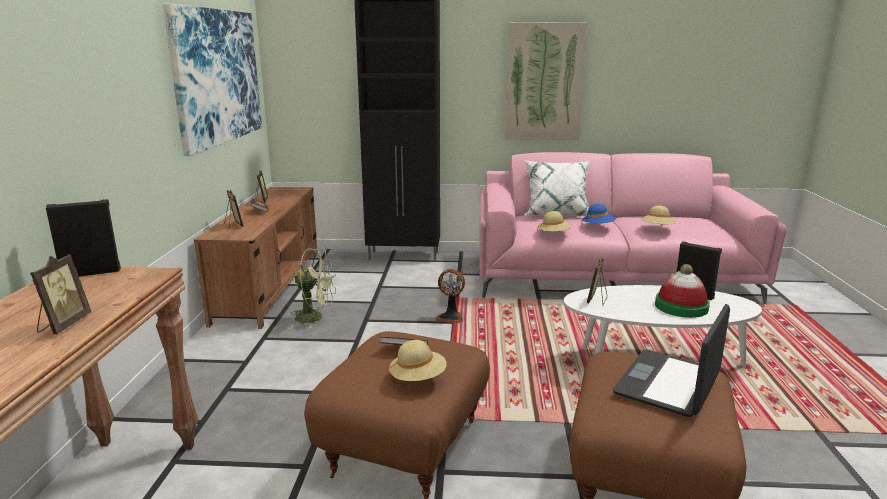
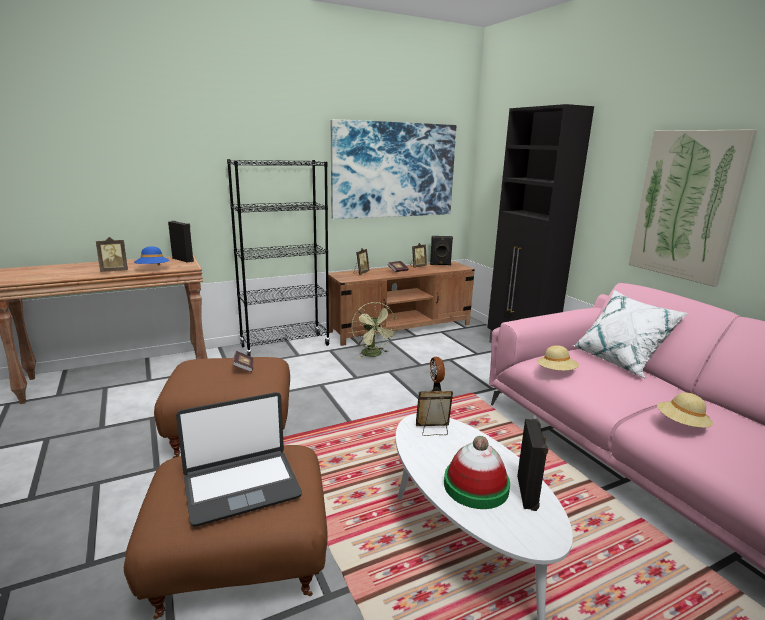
camera: 60 degrees right, 0 degrees up
beige hat [389,340,447,381] -> none
blue hat [581,204,616,225] -> blue hat moved to [134,246,170,266]
laptop [613,304,730,417] -> laptop turned 150 degrees clockwise [176,392,302,527]
none -> black bookcase [227,159,330,356]
none -> black speaker [430,236,453,265]

